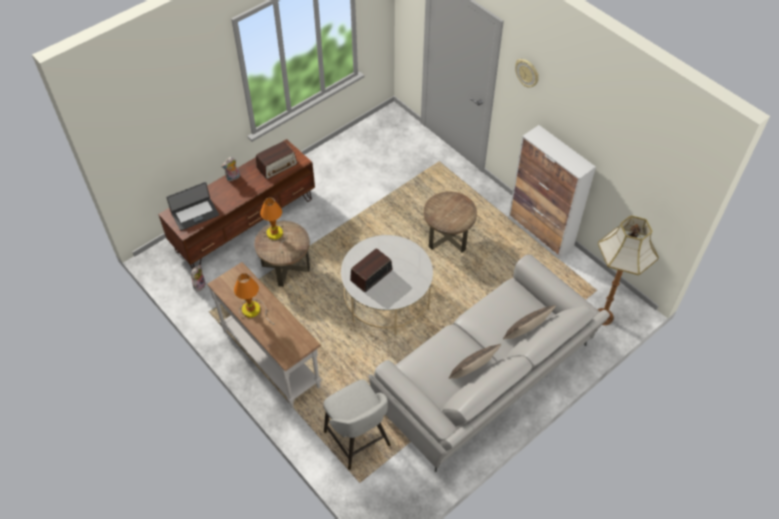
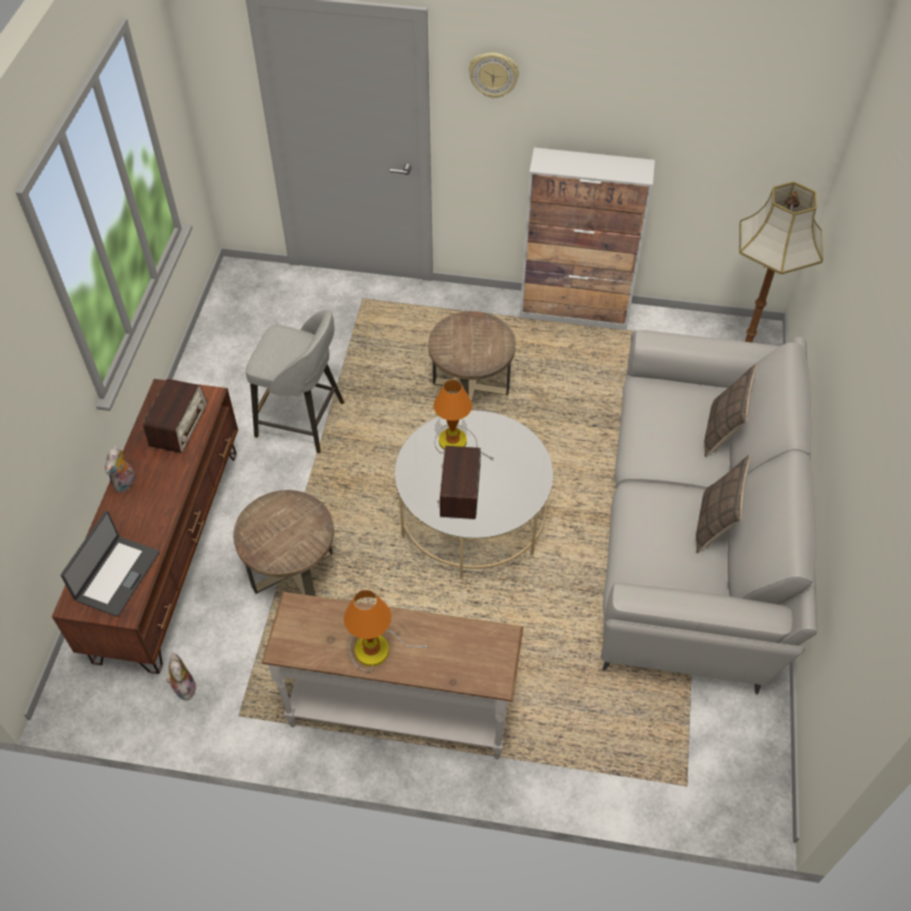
camera: 40 degrees left, 0 degrees up
table lamp [260,198,287,253] -> table lamp moved to [434,379,494,460]
grey stool [323,379,391,470] -> grey stool moved to [246,309,344,453]

